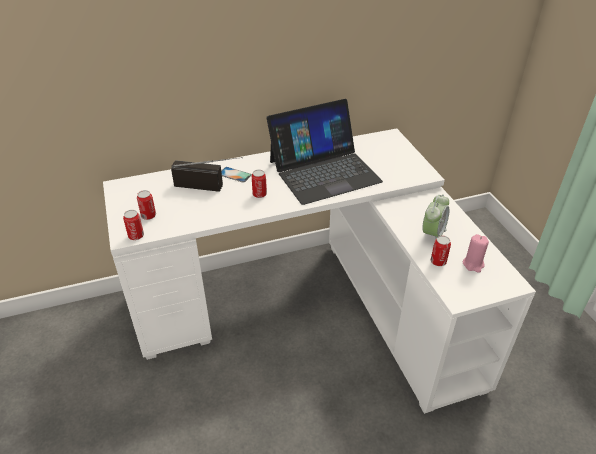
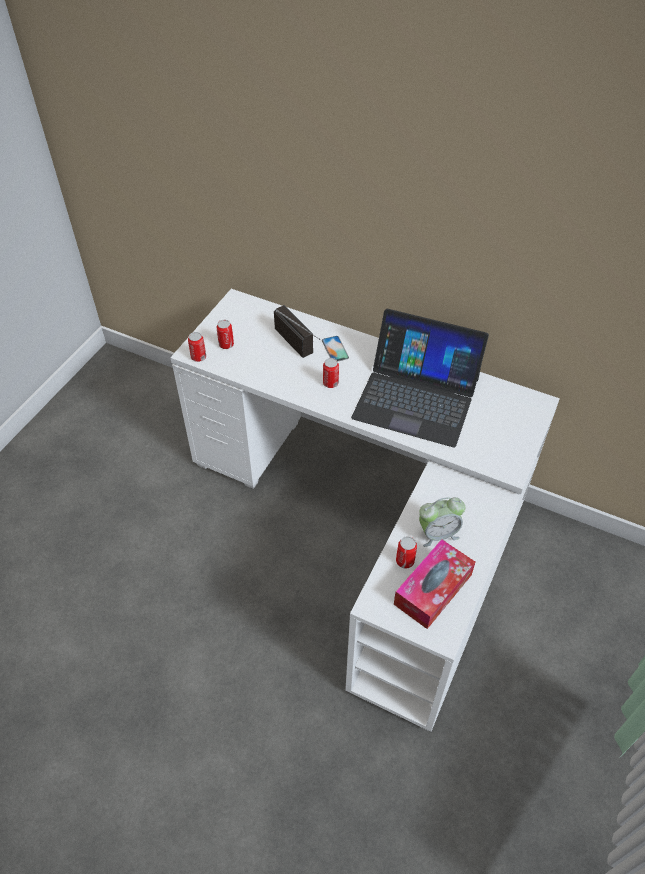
camera: 45 degrees right, 10 degrees up
pink candle [463,234,489,273] -> tissue box [394,539,475,629]

